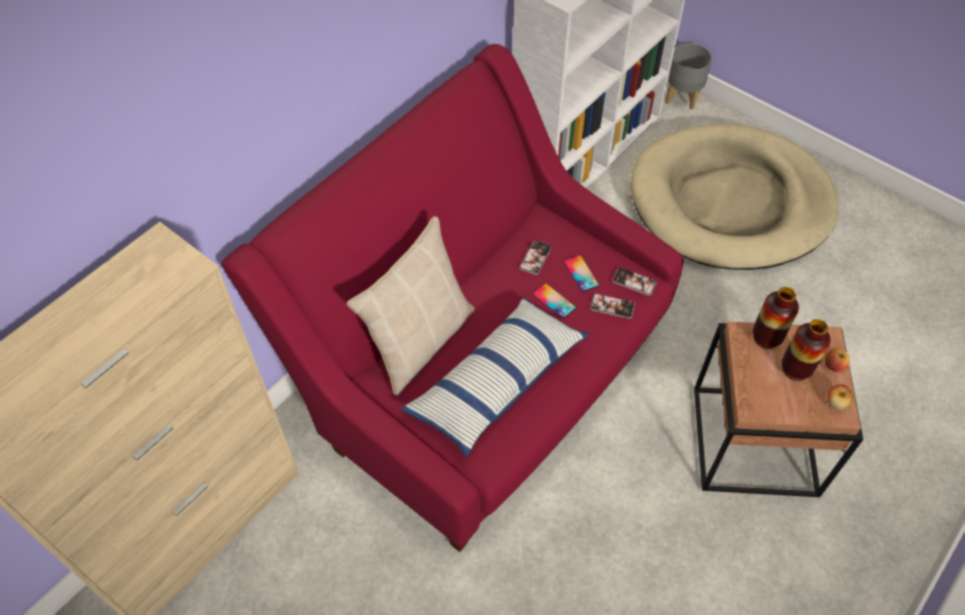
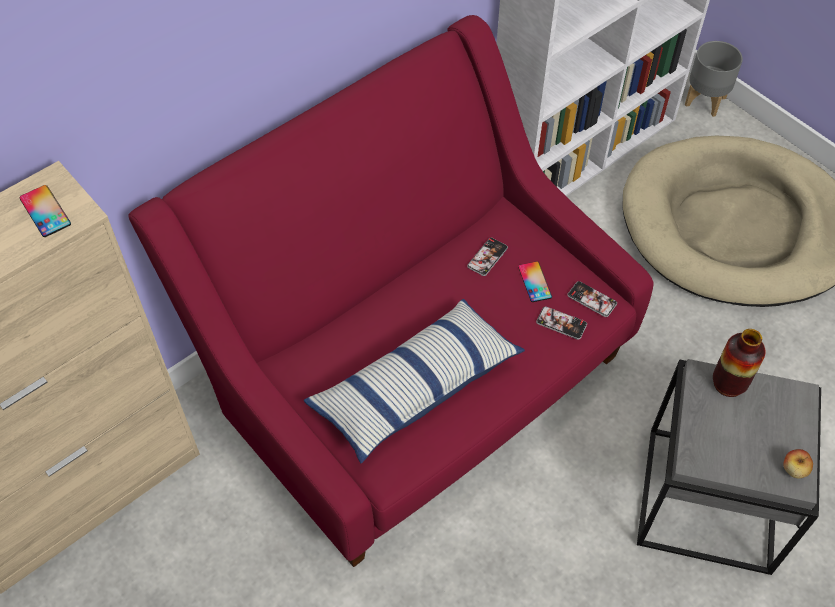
camera: 10 degrees right, 0 degrees up
beige pillow [347,216,475,396] -> none
phone [533,283,576,319] -> phone moved to [20,185,71,237]
brown side table [694,321,863,497] -> grey side table [637,359,821,575]
vase [782,319,831,381] -> none
apple [825,348,850,372] -> none

